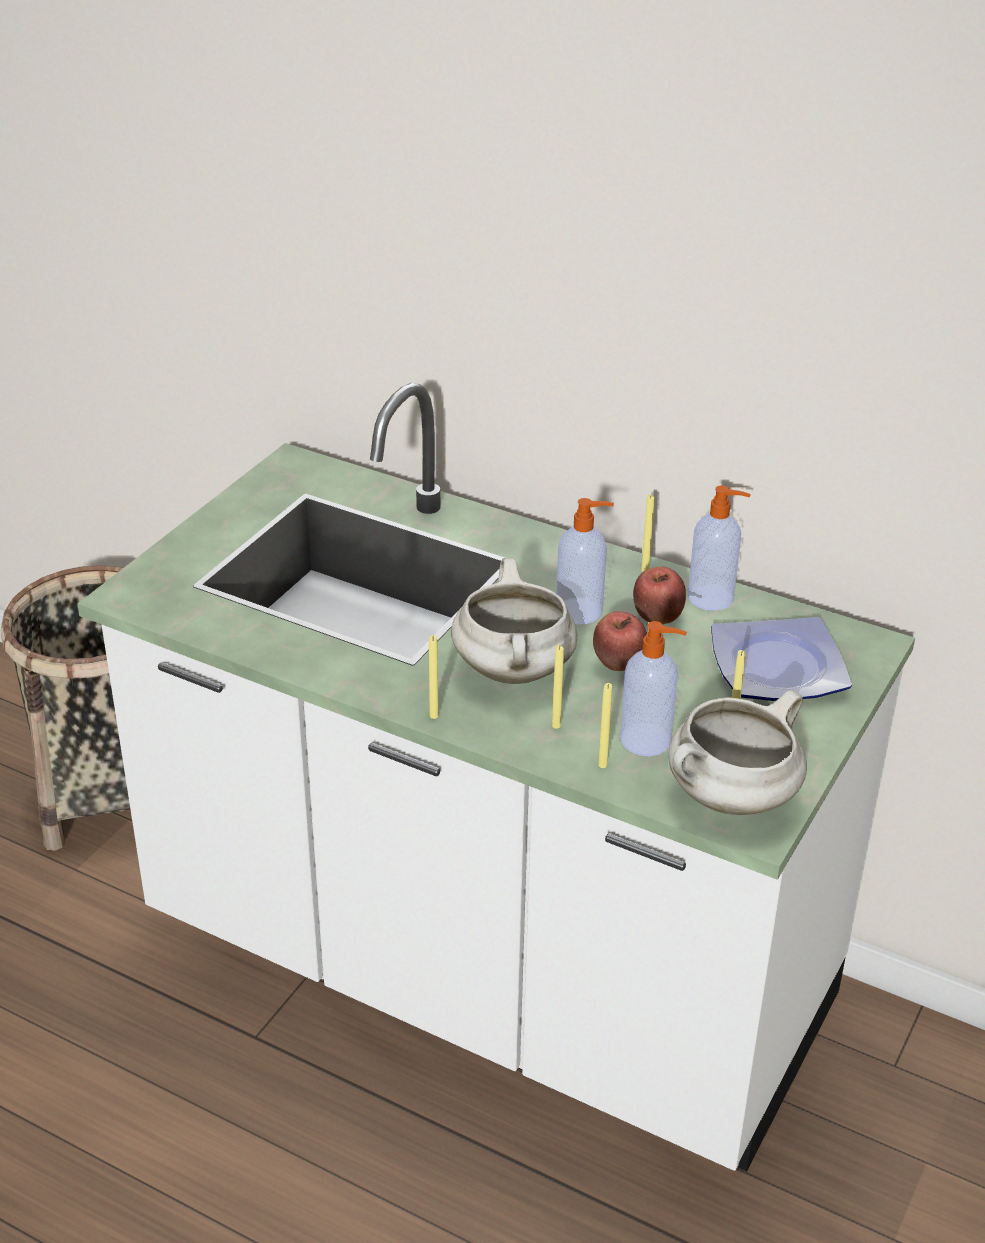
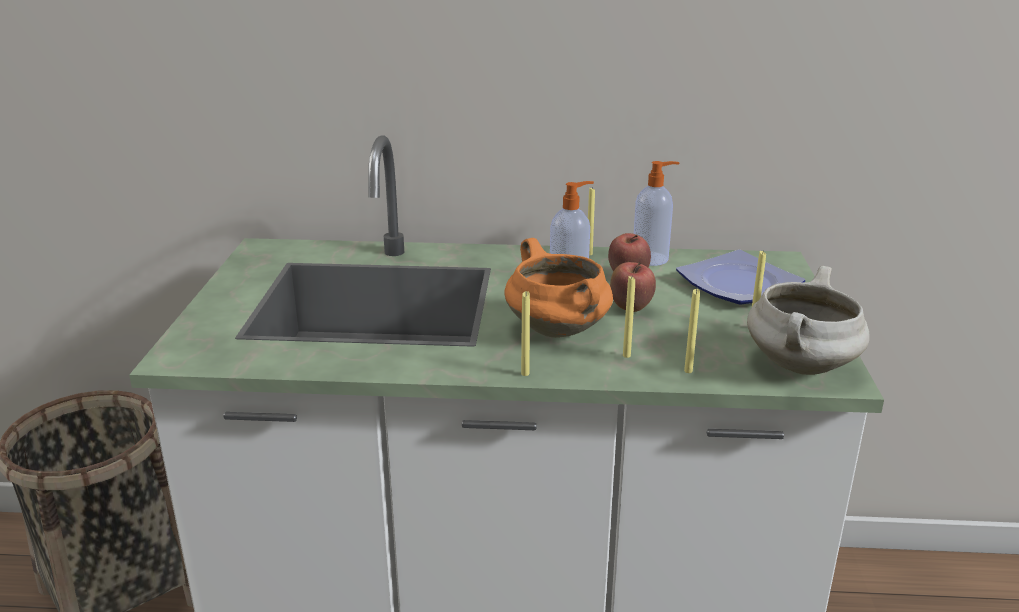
camera: 25 degrees left, 10 degrees down
white cooking pot [451,558,577,684] -> orange cooking pot [504,238,613,338]
soap dispenser [620,621,687,756] -> none

